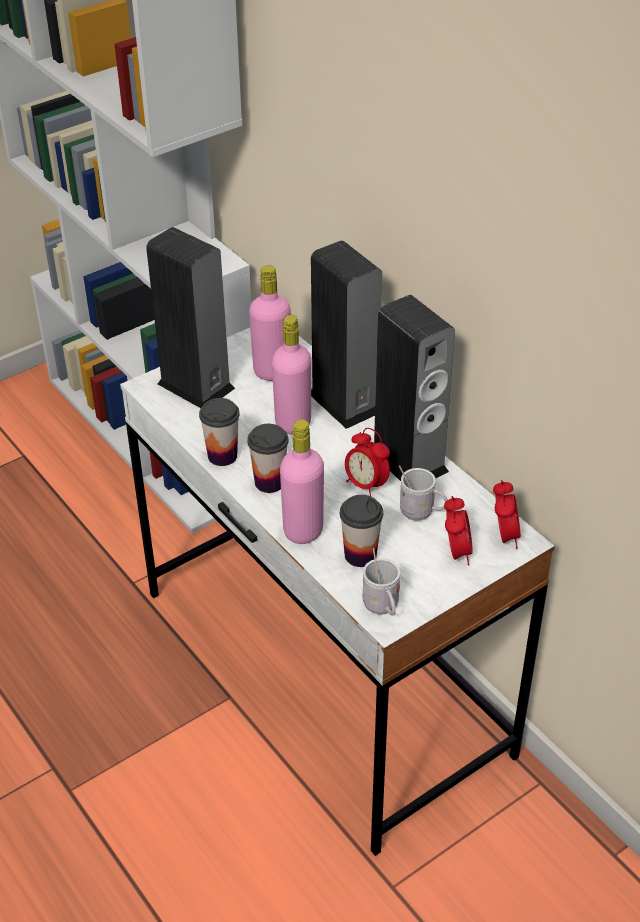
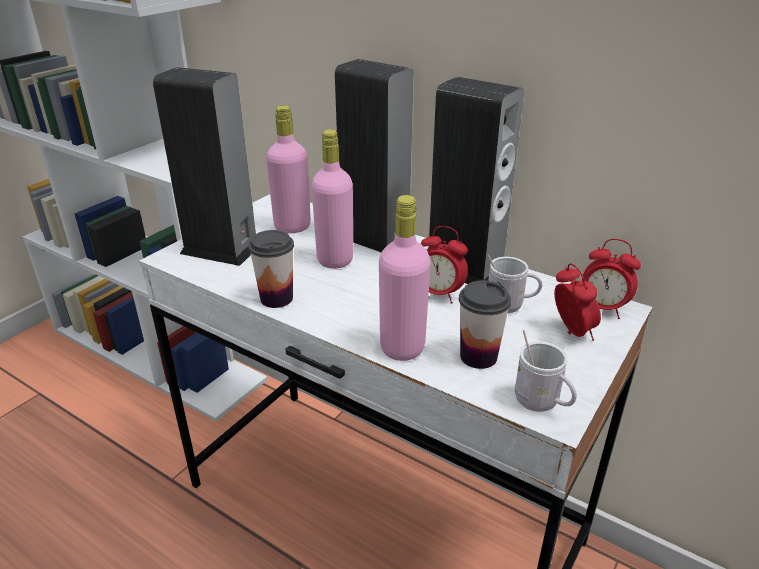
camera: 20 degrees left, 10 degrees down
cup [247,424,289,493] -> none
alarm clock [493,480,521,549] -> alarm clock turned 135 degrees clockwise [582,239,641,319]

